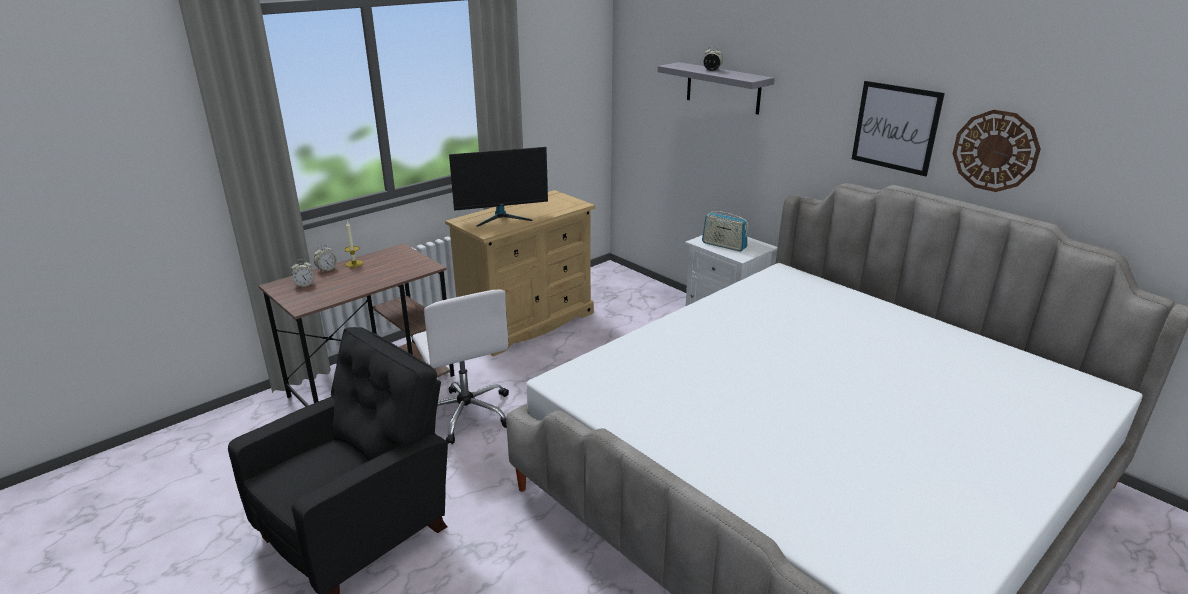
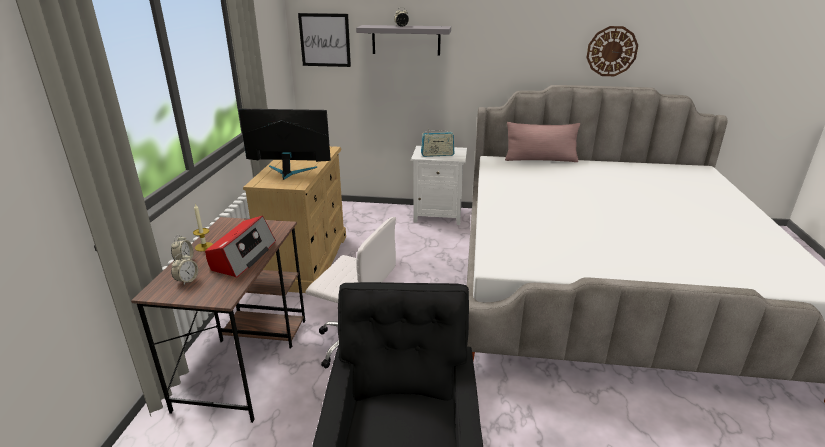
camera: 40 degrees left, 0 degrees up
monitor [449,147,548,227] -> monitor turned 120 degrees counterclockwise [239,109,331,180]
picture [852,81,945,177] -> picture moved to [298,13,351,67]
none -> radio [205,216,276,278]
none -> pink pillow [505,122,580,162]

